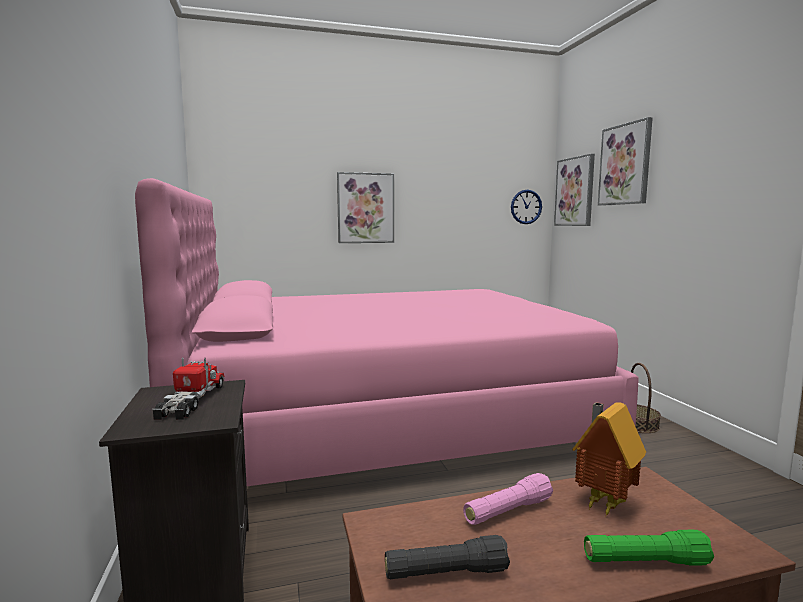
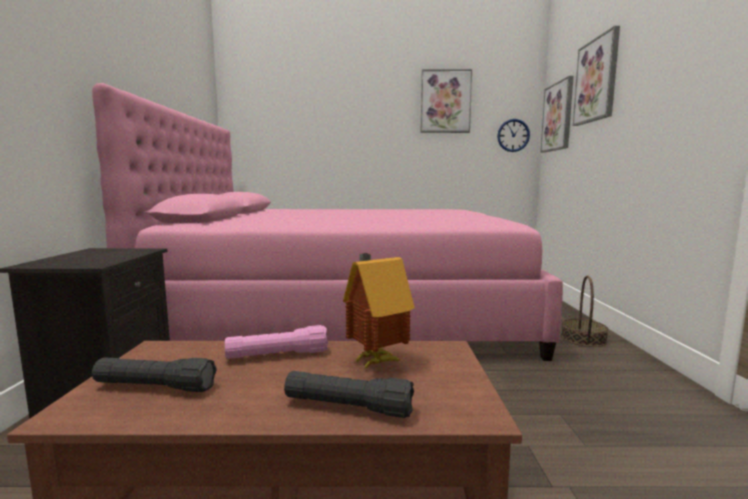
camera: 15 degrees right, 0 degrees up
toy truck [152,357,225,420] -> none
picture [337,172,394,243] -> picture moved to [421,69,472,133]
green flashlight [584,530,714,566] -> black flashlight [284,371,414,418]

